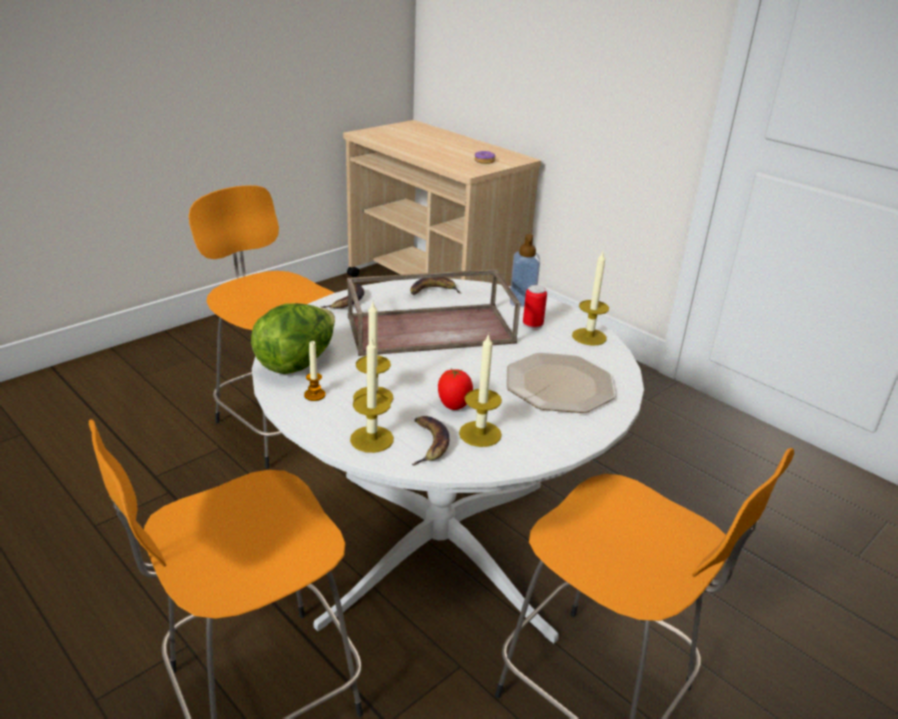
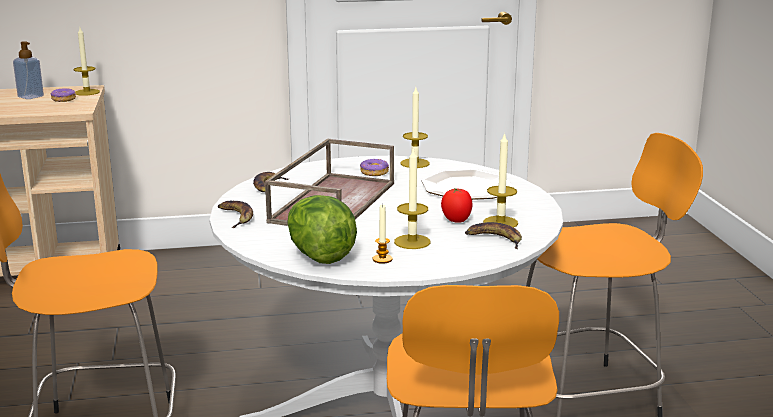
camera: 55 degrees left, 10 degrees down
candle [350,336,394,453] -> candle moved to [74,27,100,96]
soap dispenser [510,234,540,306] -> soap dispenser moved to [13,41,44,99]
can [523,285,547,330] -> donut [360,159,389,176]

